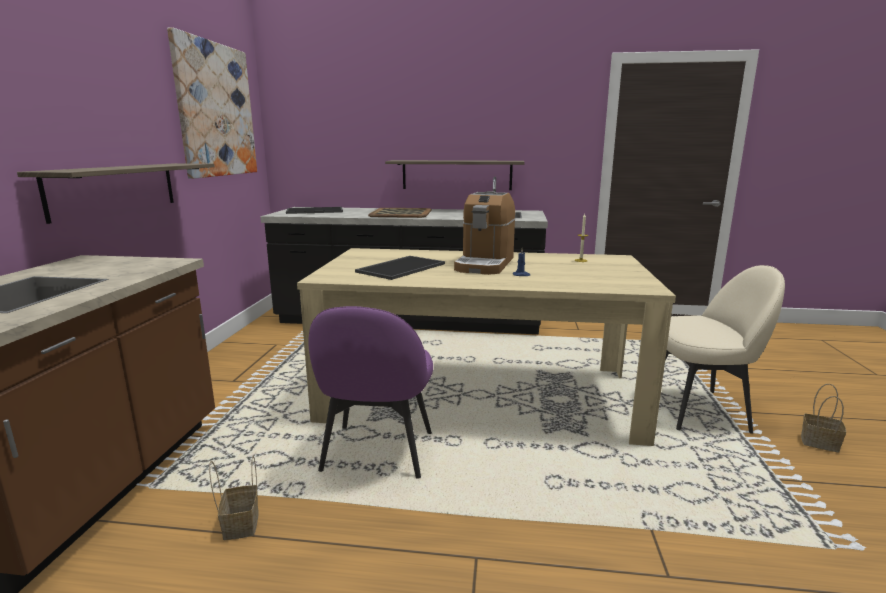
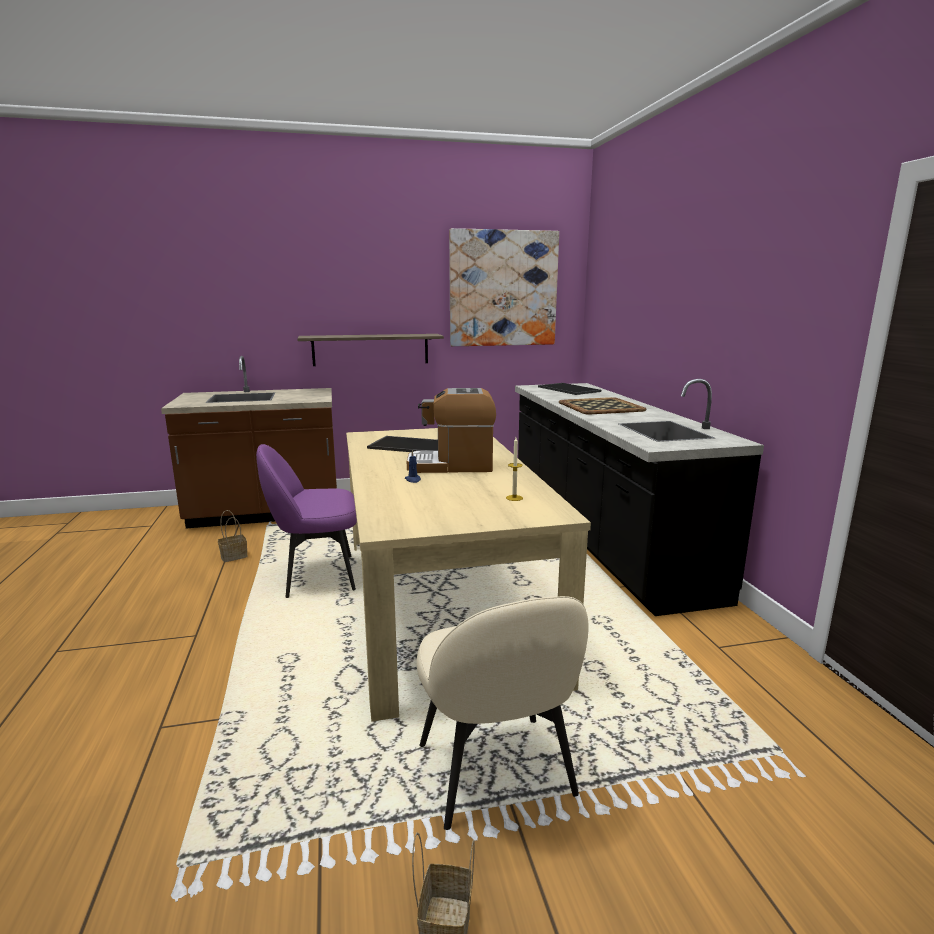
camera: 70 degrees right, 0 degrees up
shelf [385,160,524,190] -> none

